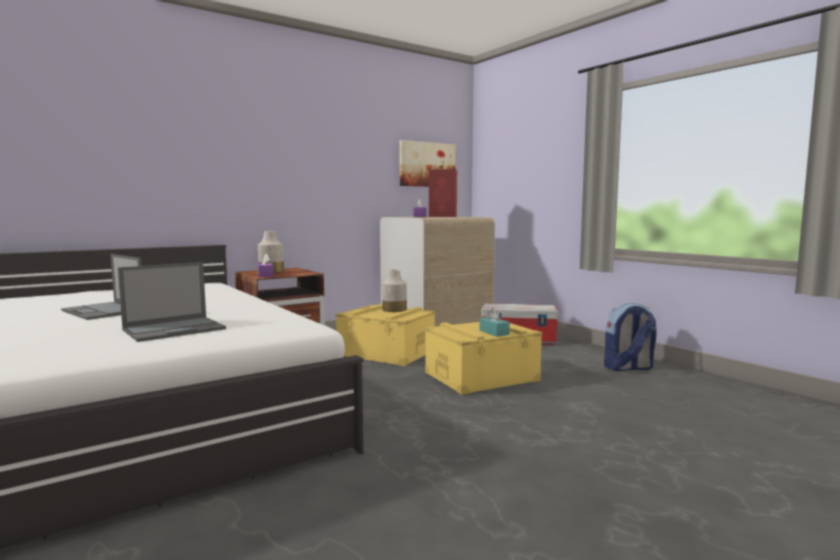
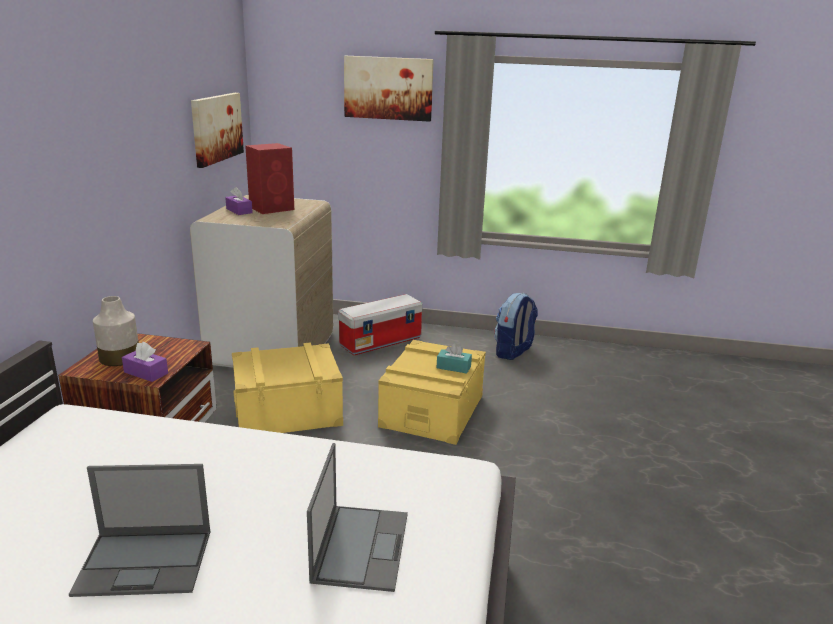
camera: 45 degrees left, 15 degrees up
beige vase [382,270,407,312] -> none
none -> picture [344,56,434,122]

